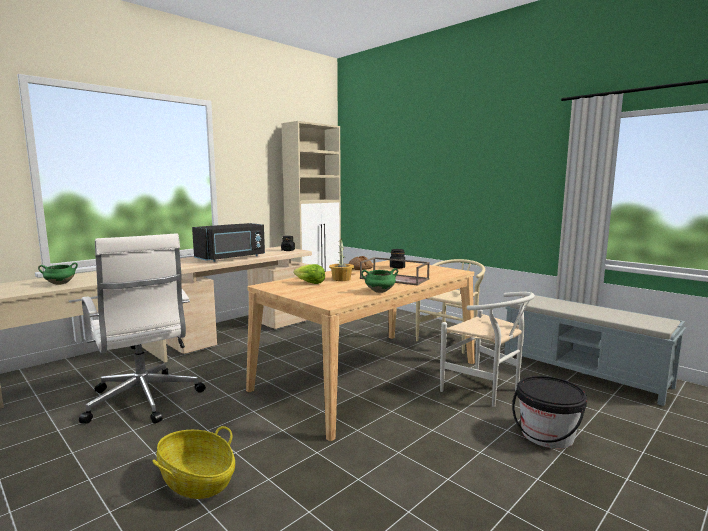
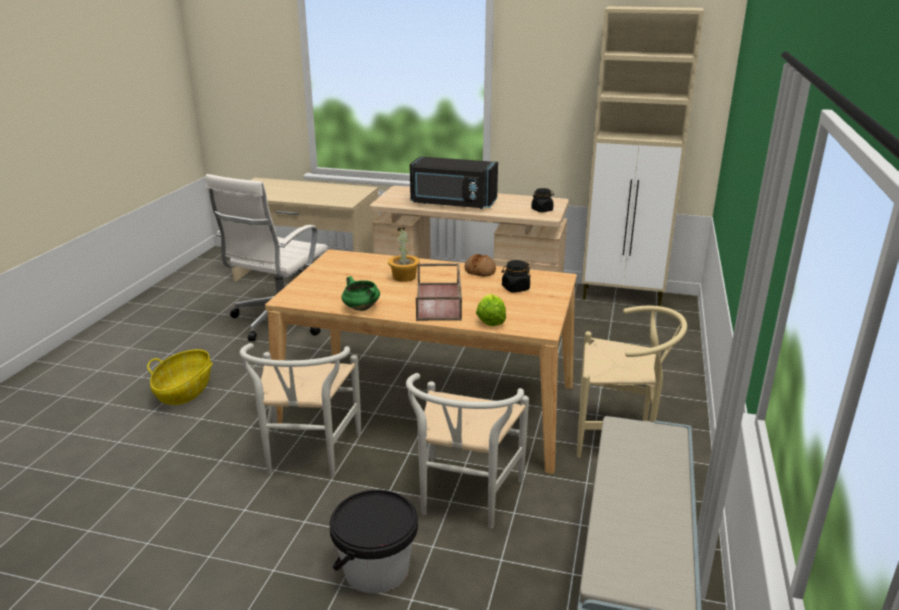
camera: 60 degrees right, 15 degrees up
green cooking pot [38,262,78,285] -> none
lettuce [294,264,325,284] -> lettuce moved to [476,294,506,326]
none -> white chair [240,343,361,478]

